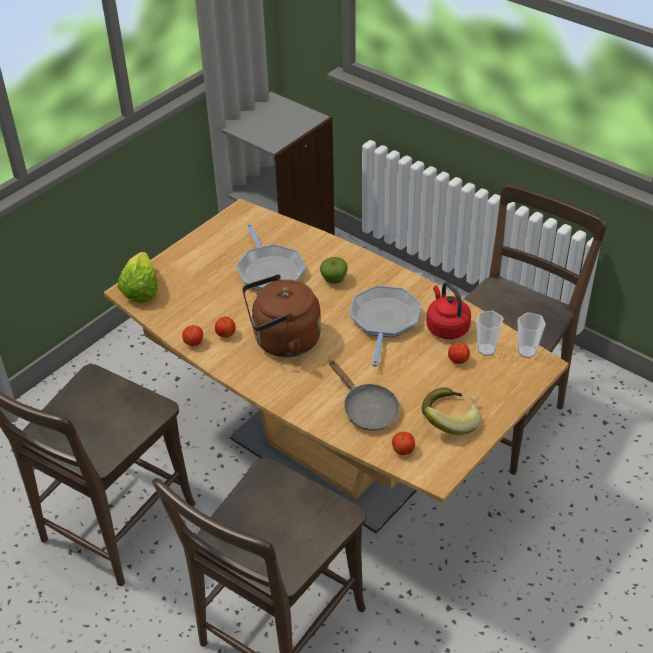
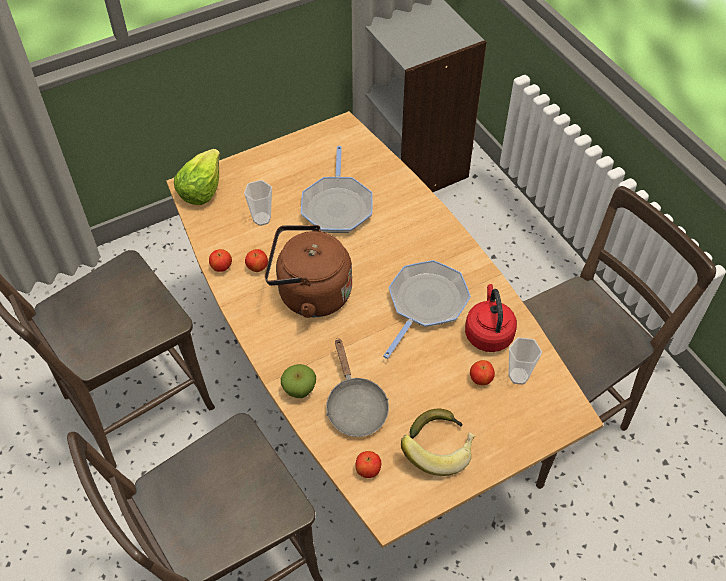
camera: 20 degrees right, 10 degrees up
apple [320,257,348,284] -> apple moved to [281,364,316,398]
cup [518,312,546,358] -> cup moved to [244,180,272,226]

